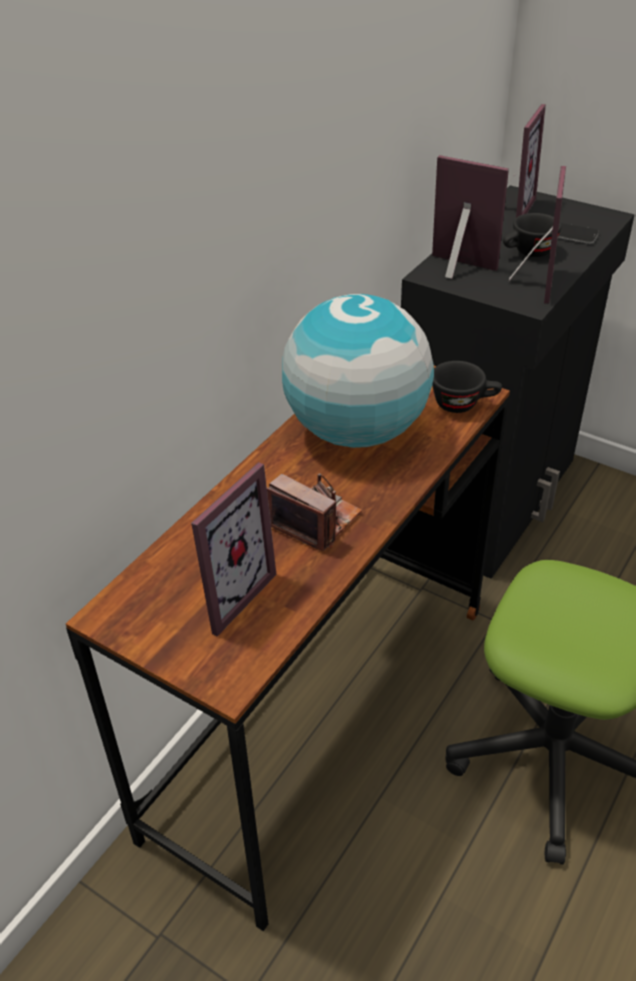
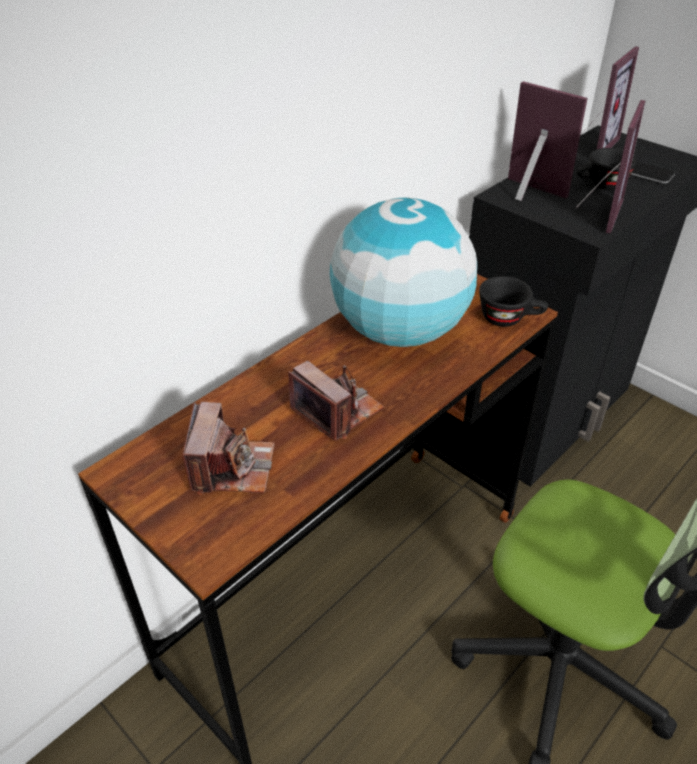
camera: 10 degrees right, 0 degrees up
picture frame [191,462,276,636] -> camera [183,402,275,495]

